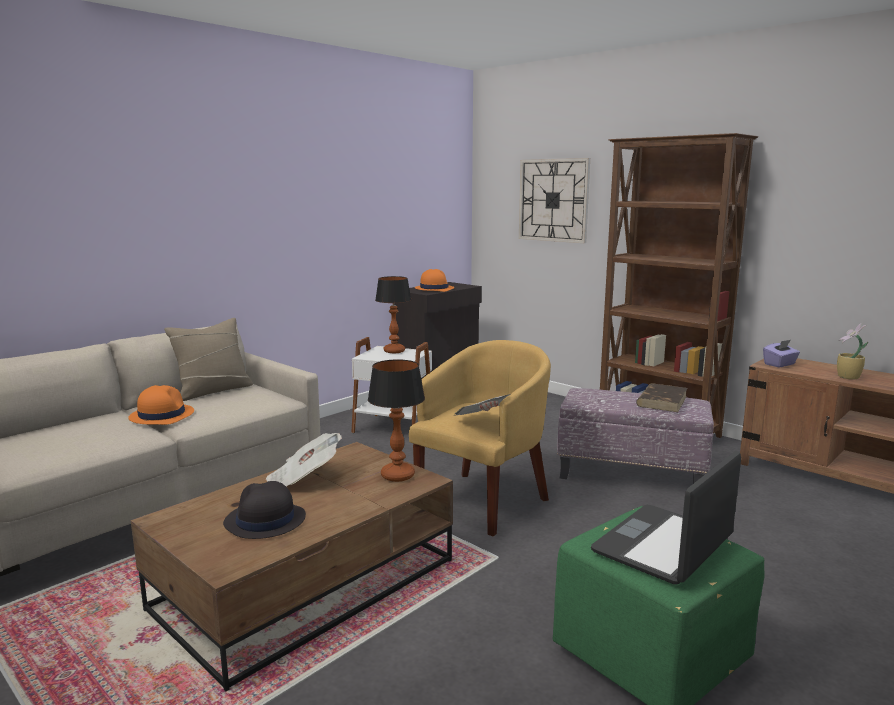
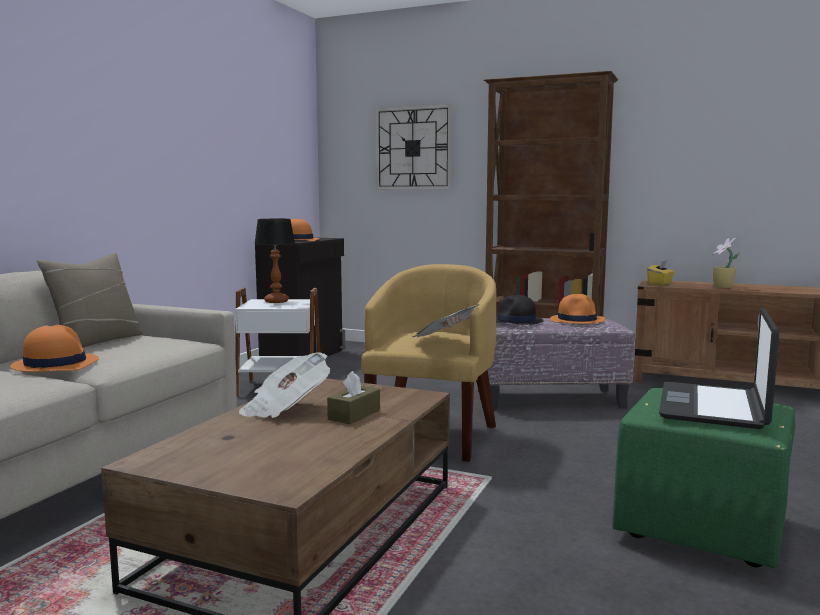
camera: 20 degrees left, 5 degrees down
black hat [223,481,306,539] -> black hat moved to [496,295,544,325]
table lamp [368,359,425,482] -> none
brown book [636,383,687,412] -> orange hat [550,294,605,324]
purple tissue box [763,340,800,368] -> yellow tissue box [647,260,675,285]
none -> brown tissue box [327,371,380,424]

